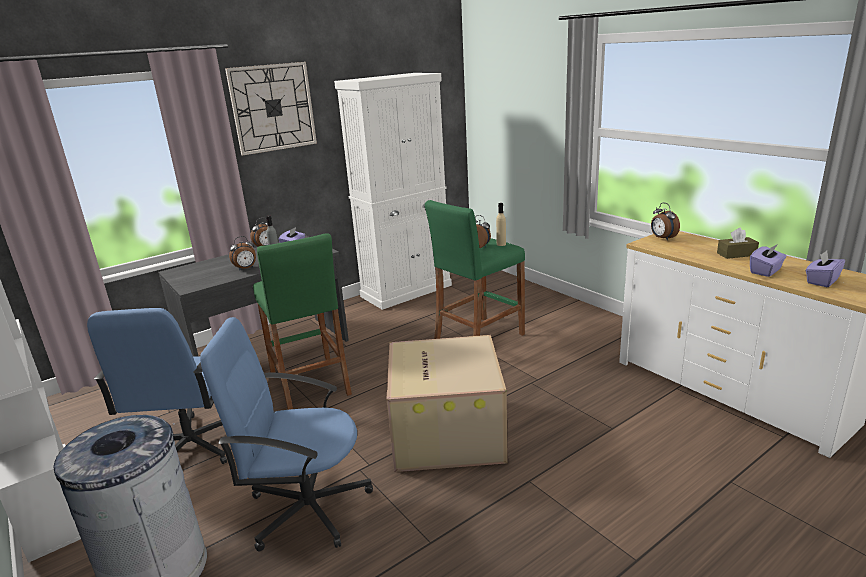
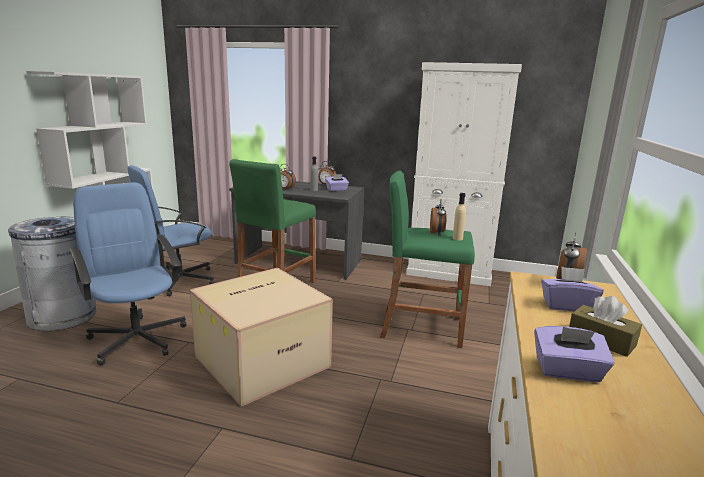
camera: 50 degrees right, 5 degrees down
wall clock [225,62,317,156] -> none
purple tissue box [806,251,845,287] -> purple tissue box moved to [541,267,604,311]

